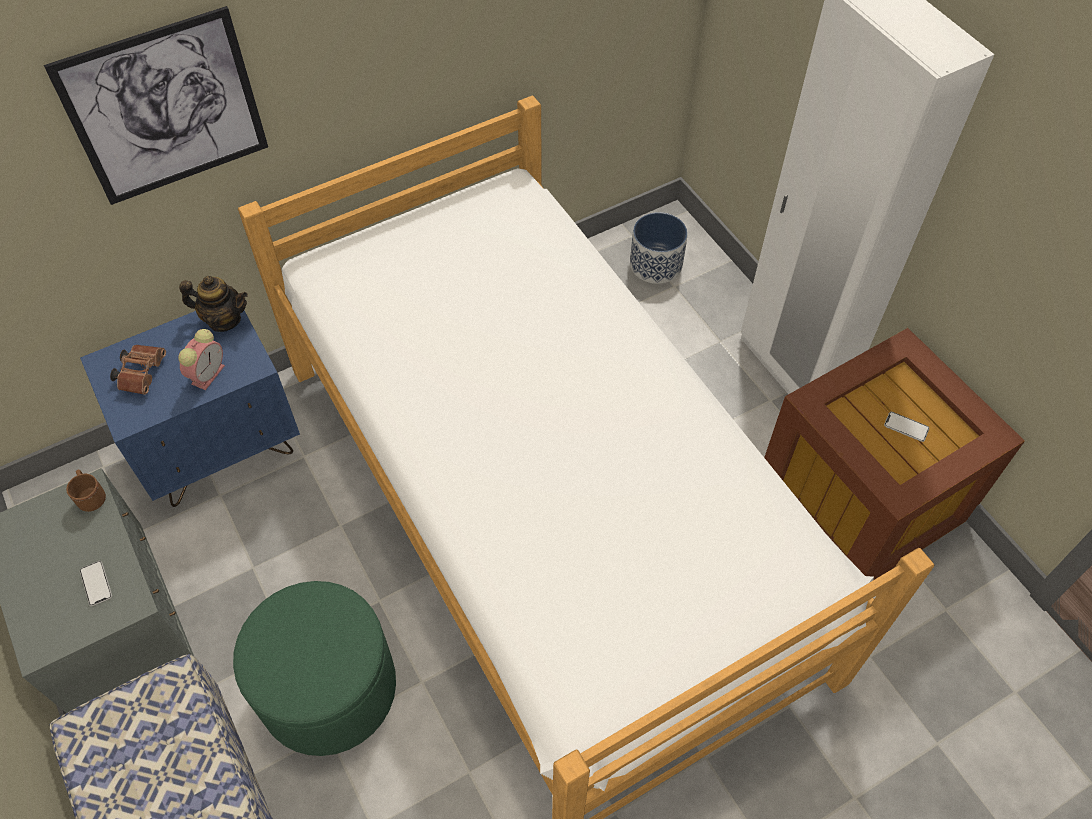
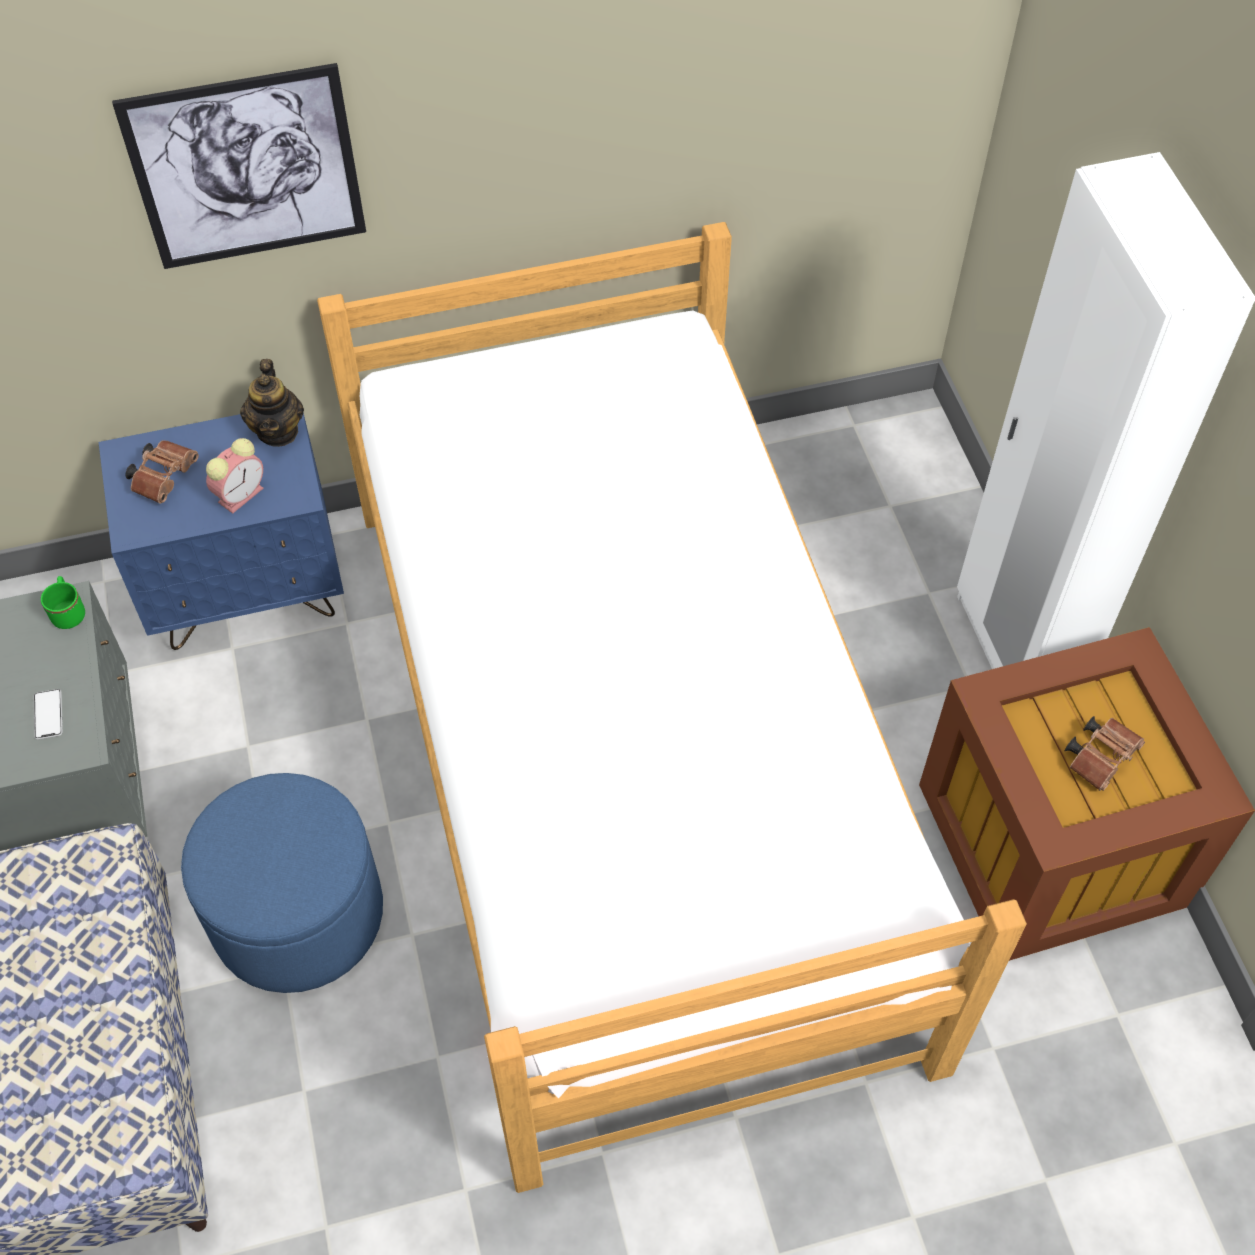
camera: 15 degrees right, 0 degrees up
brown mug [66,470,106,512] -> green mug [41,576,85,629]
teapot [179,276,248,332] -> teapot turned 60 degrees clockwise [240,359,304,447]
green ottoman [233,581,396,756] -> blue ottoman [181,773,383,993]
planter [630,212,688,284] -> none
phone [884,412,929,442] -> brown binoculars [1064,716,1145,791]

